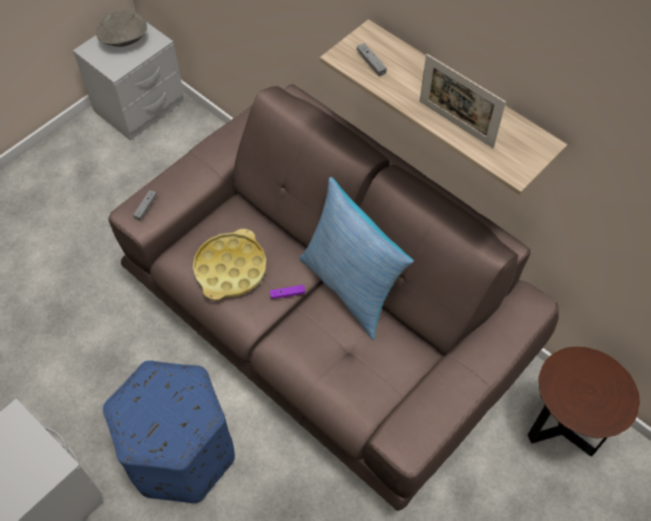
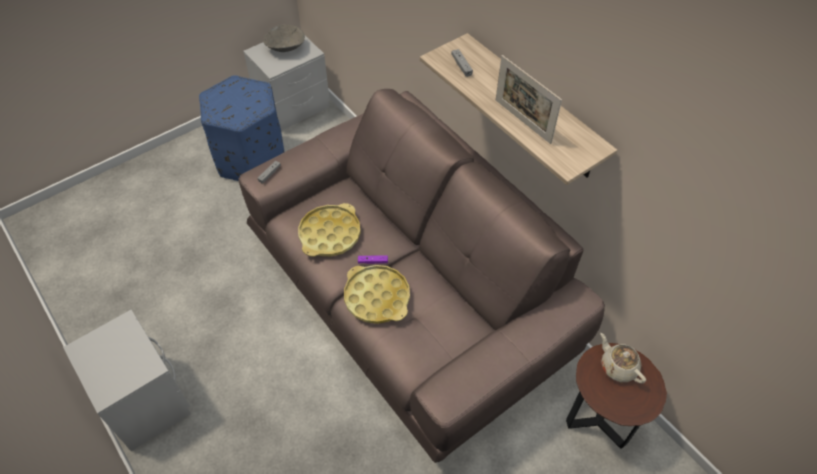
camera: 10 degrees right, 5 degrees down
blue ottoman [103,360,235,503] -> blue ottoman moved to [199,76,285,181]
pillow [299,177,414,340] -> none
none -> yellow tray [344,265,410,324]
none -> beige teapot [600,333,646,383]

